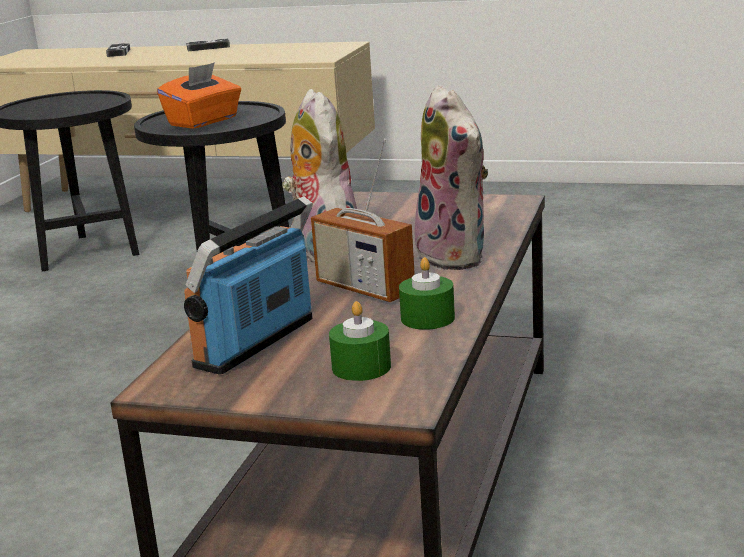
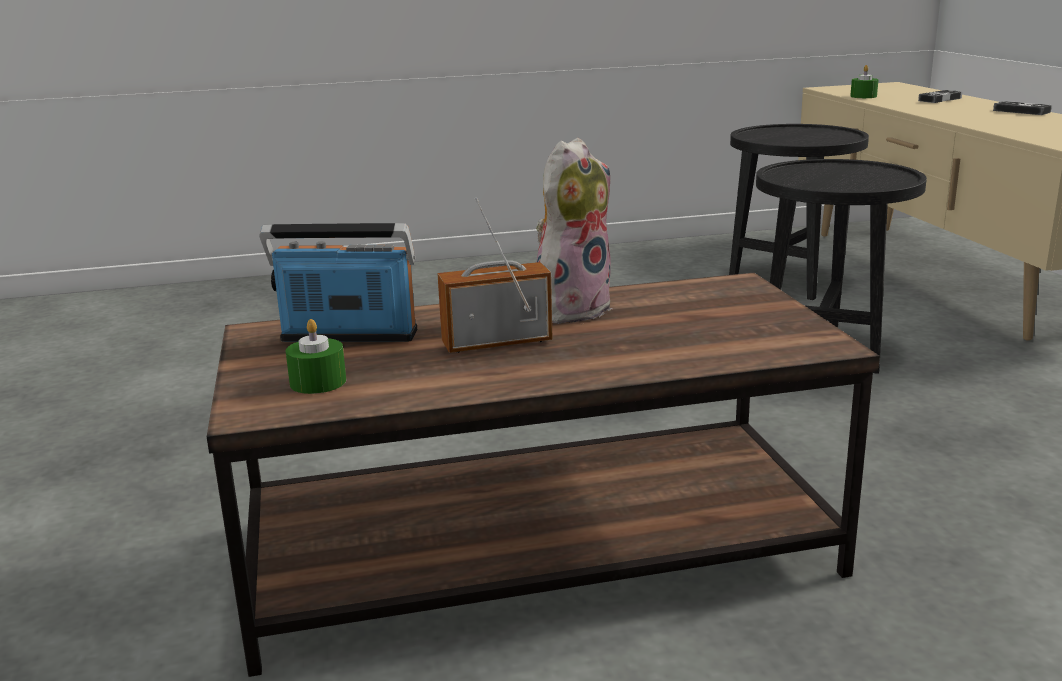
camera: 60 degrees right, 0 degrees up
orange tissue box [157,62,241,129] -> none
radio [311,139,415,302] -> radio turned 60 degrees clockwise [438,197,553,353]
green candle [399,257,455,330] -> green candle moved to [850,65,879,98]
plush toy [414,85,488,270] -> none

